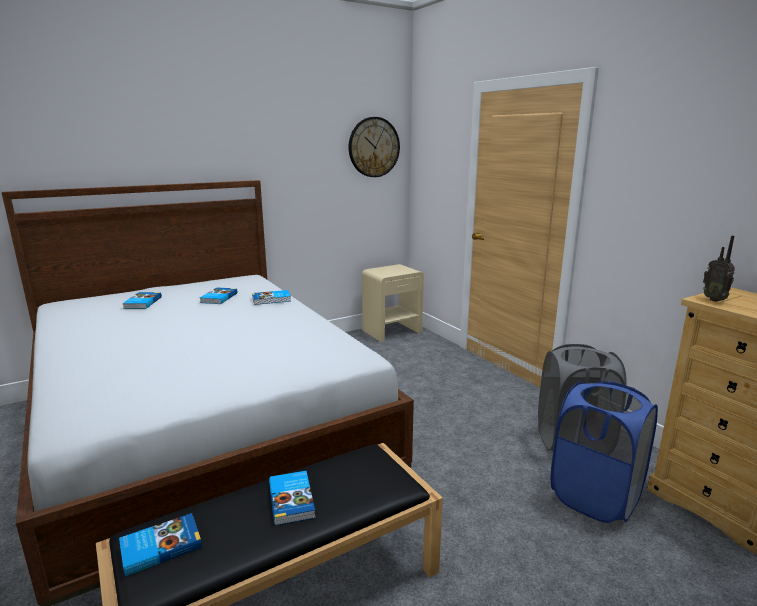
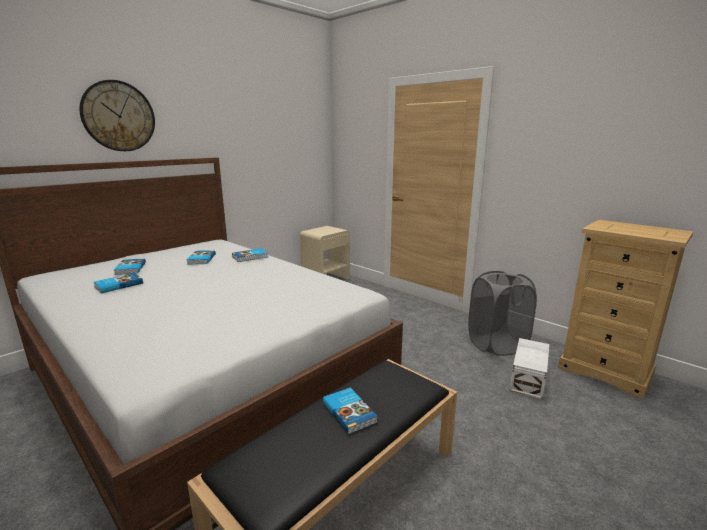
camera: 15 degrees left, 0 degrees up
book [119,513,202,576] -> book moved to [94,273,143,293]
wall clock [349,117,400,177] -> wall clock moved to [79,80,155,151]
blue laundry basket [551,381,658,523] -> white storage box [510,338,549,399]
radio [703,236,735,302] -> none

